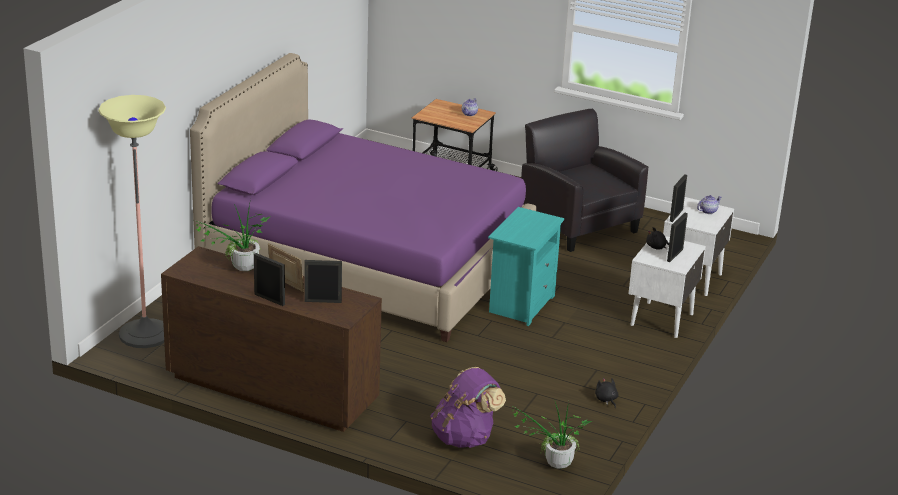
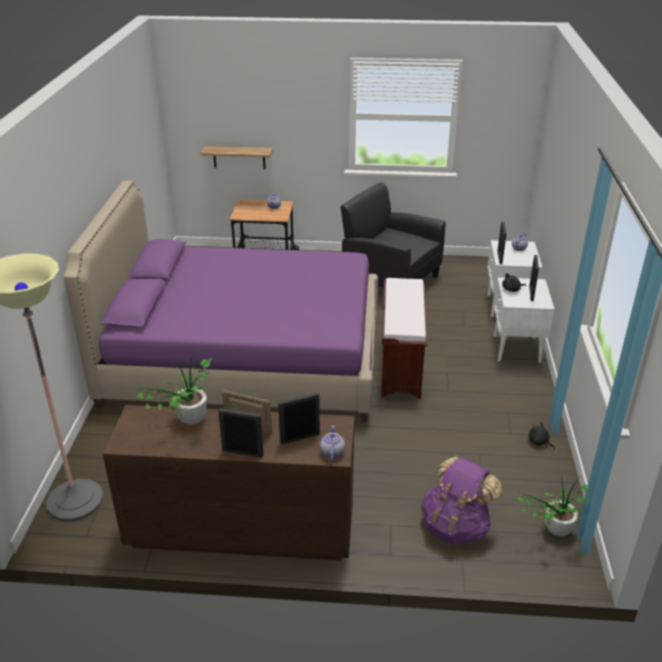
camera: 20 degrees left, 5 degrees up
turquoise nightstand [488,207,565,326] -> brown bench [381,278,427,399]
none -> shelf [200,146,273,169]
none -> teapot [320,425,345,460]

